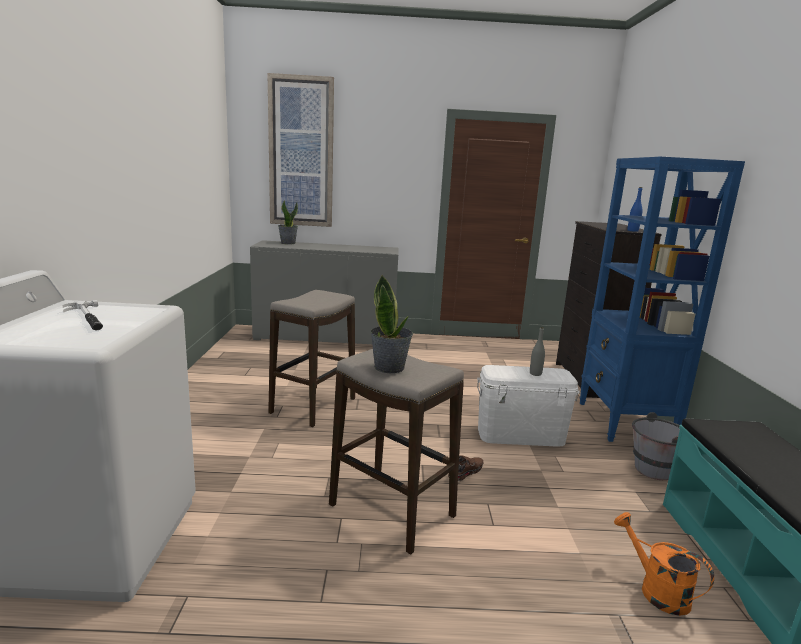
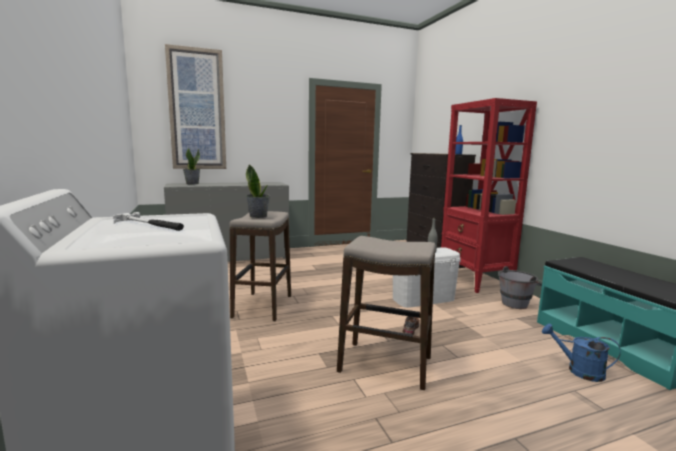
camera: 20 degrees left, 5 degrees down
potted plant [371,275,413,373] -> potted plant moved to [246,164,270,218]
blue bookcase [579,156,745,442] -> red bookcase [441,98,537,293]
orange watering can [614,512,714,616] -> blue watering can [542,324,621,382]

